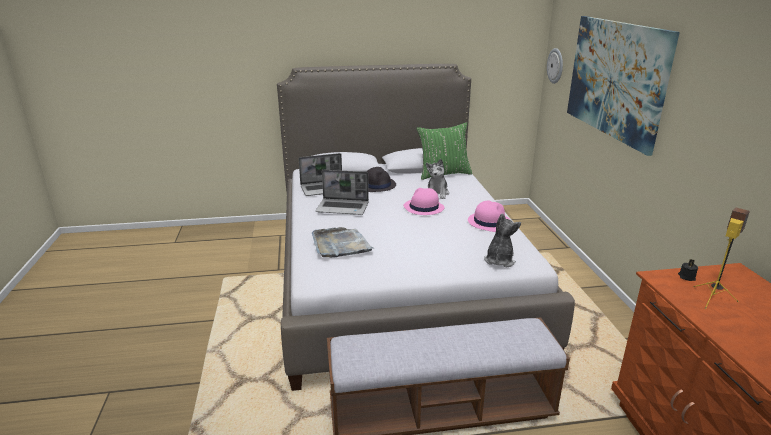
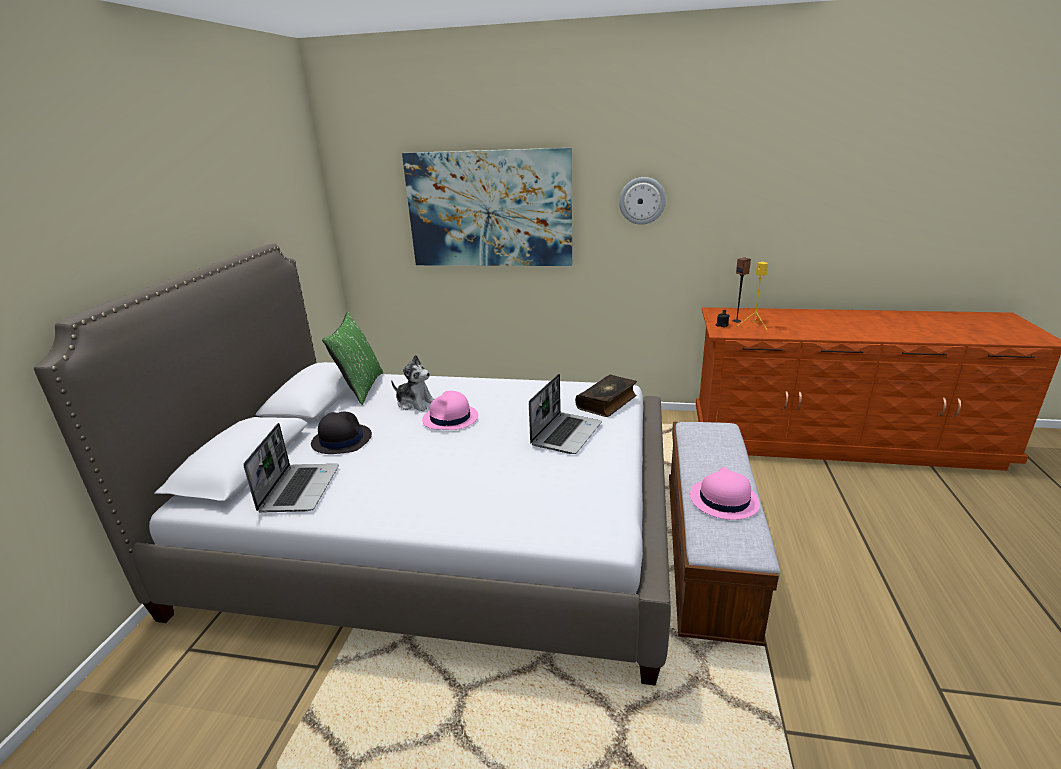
camera: 70 degrees left, 0 degrees up
grey tray [312,227,374,258] -> none
laptop [315,170,369,215] -> laptop moved to [529,374,602,454]
pink hat [468,200,509,232] -> pink hat moved to [690,467,760,520]
plush toy [484,213,521,267] -> book [575,375,637,417]
wall clock [547,48,563,84] -> wall clock moved to [619,177,666,225]

